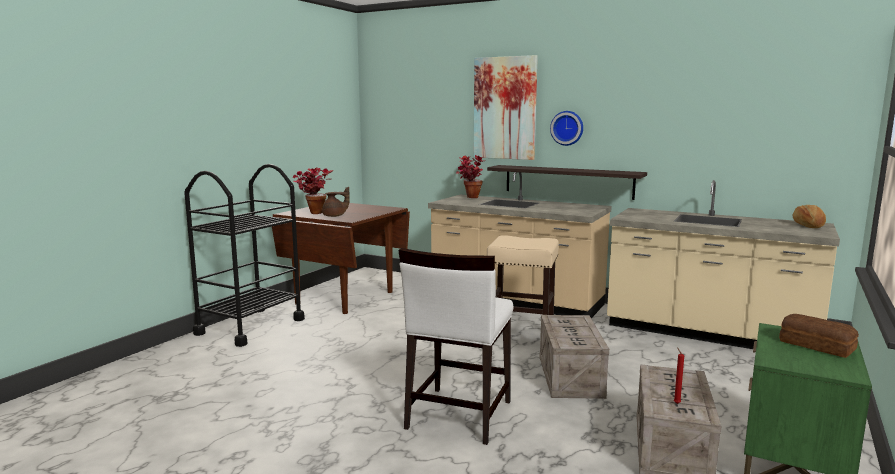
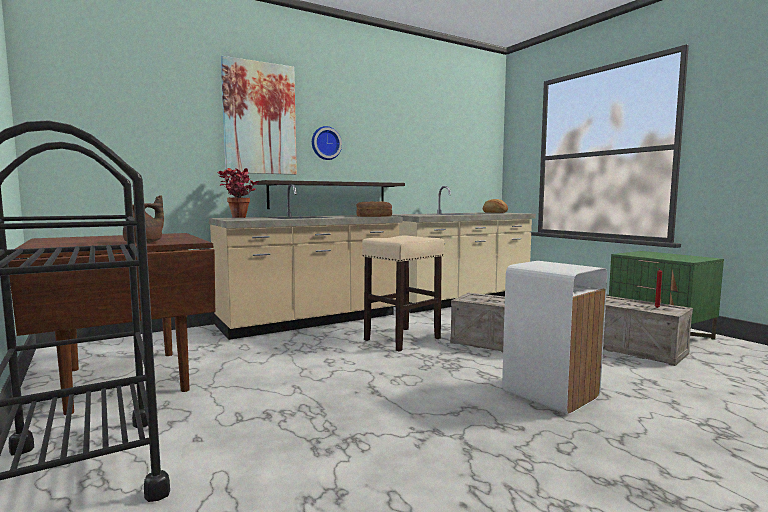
camera: 60 degrees left, 5 degrees down
potted plant [293,167,334,214] -> none
white chair [398,248,513,445] -> white trash can [502,261,607,415]
bread [779,314,859,358] -> bread moved to [356,201,392,217]

